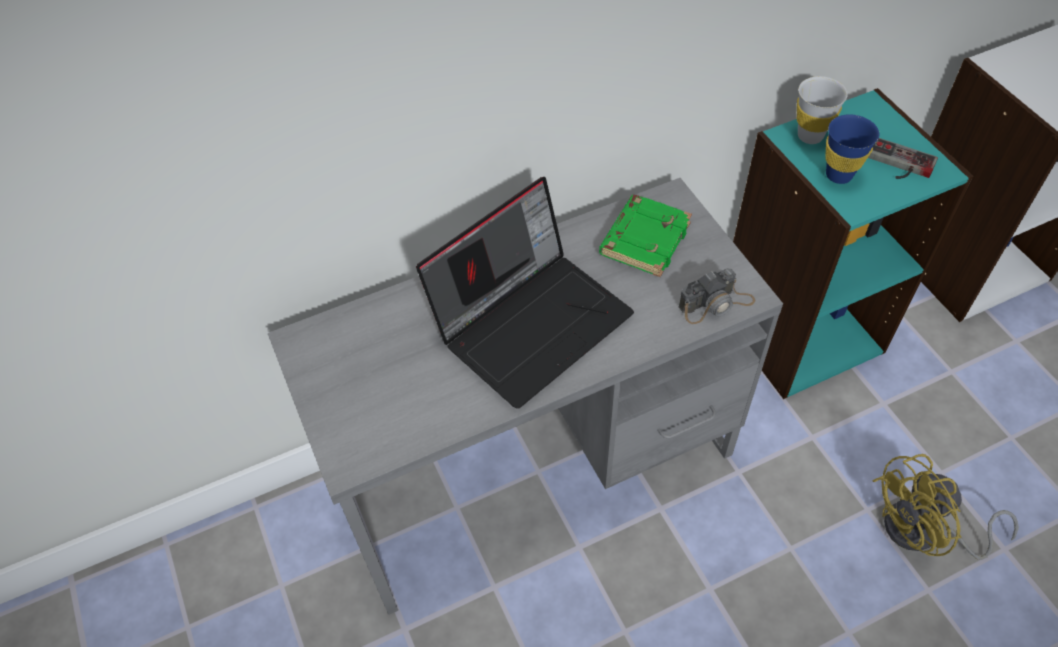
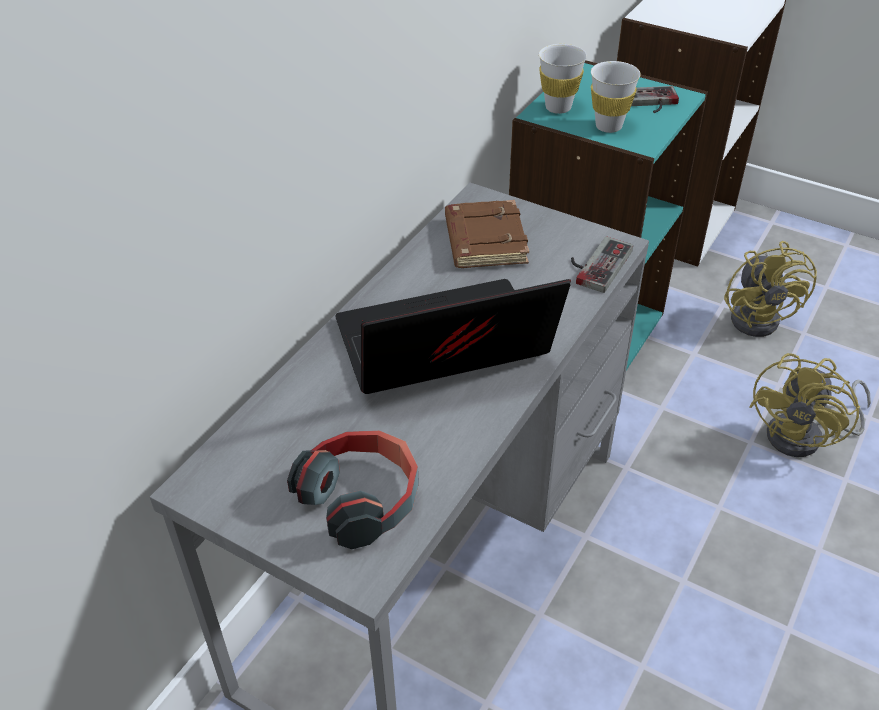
camera: 35 degrees left, 10 degrees down
laptop [416,177,634,409] -> laptop turned 120 degrees counterclockwise [335,279,571,394]
green book [599,195,692,277] -> brown book [445,200,529,268]
camera [678,269,755,324] -> game controller [571,236,633,293]
blue cup [825,114,879,184] -> white cup [591,61,641,133]
none -> headphones [287,430,419,549]
none -> yellow fan [724,241,817,337]

